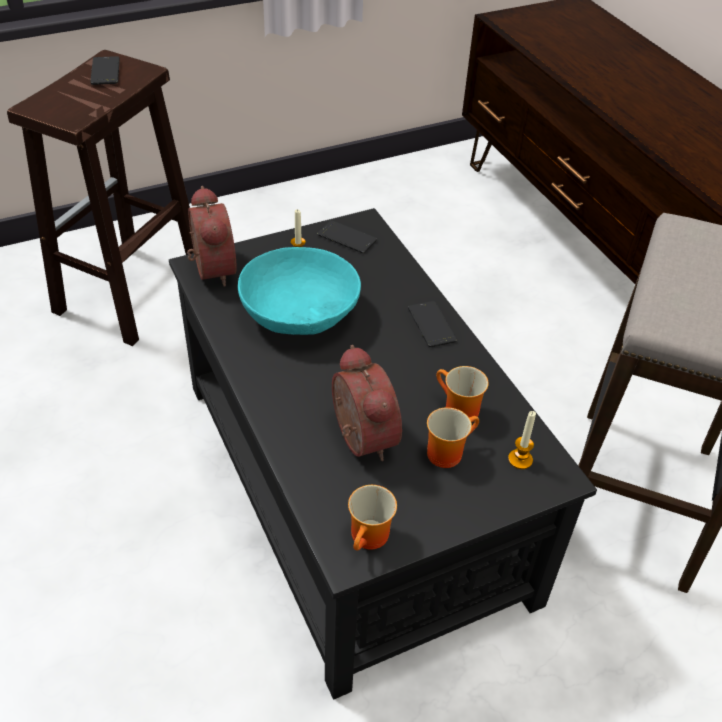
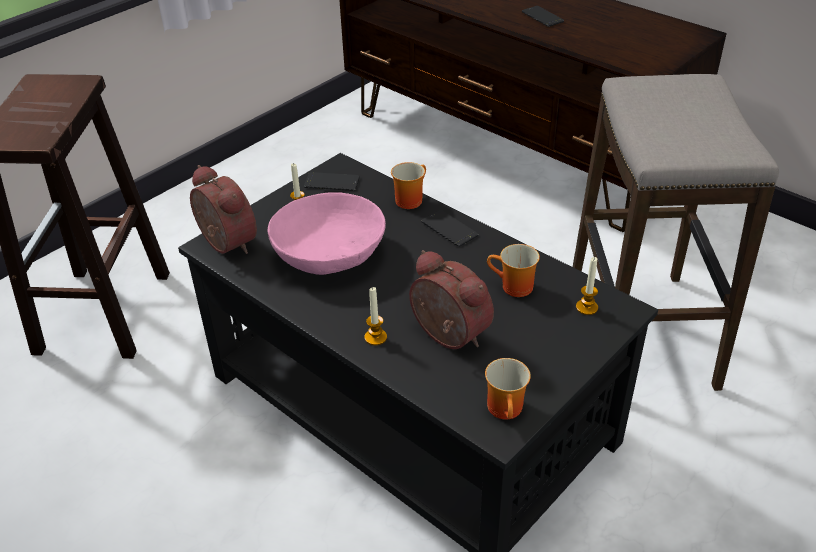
camera: 20 degrees left, 5 degrees down
phone [90,56,120,85] -> phone moved to [522,6,564,27]
turquoise bowl [238,247,361,335] -> pink bowl [268,192,386,275]
mug [427,407,479,468] -> mug moved to [391,162,426,209]
none -> candle [365,287,387,346]

